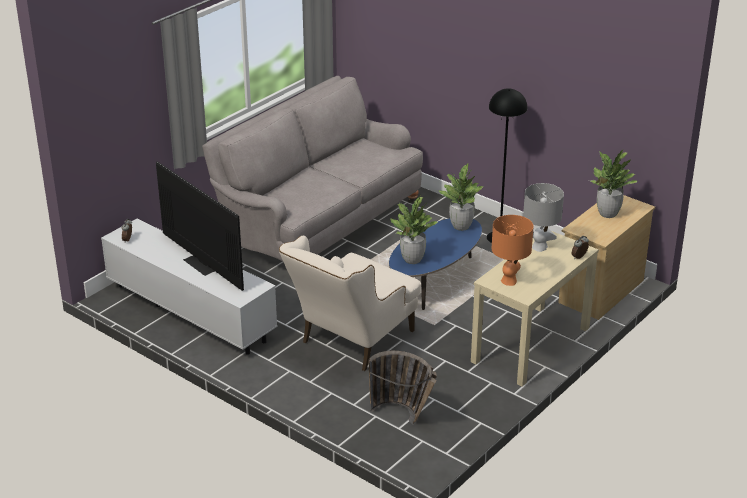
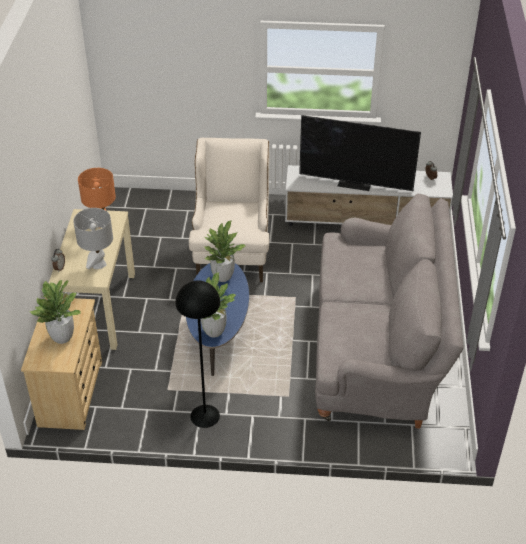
camera: 145 degrees right, 10 degrees up
basket [368,351,437,425] -> none

